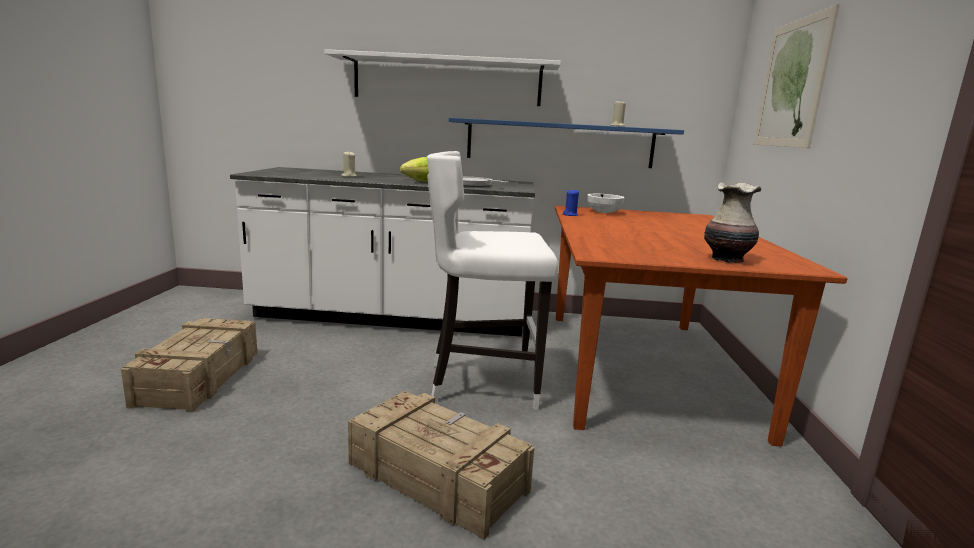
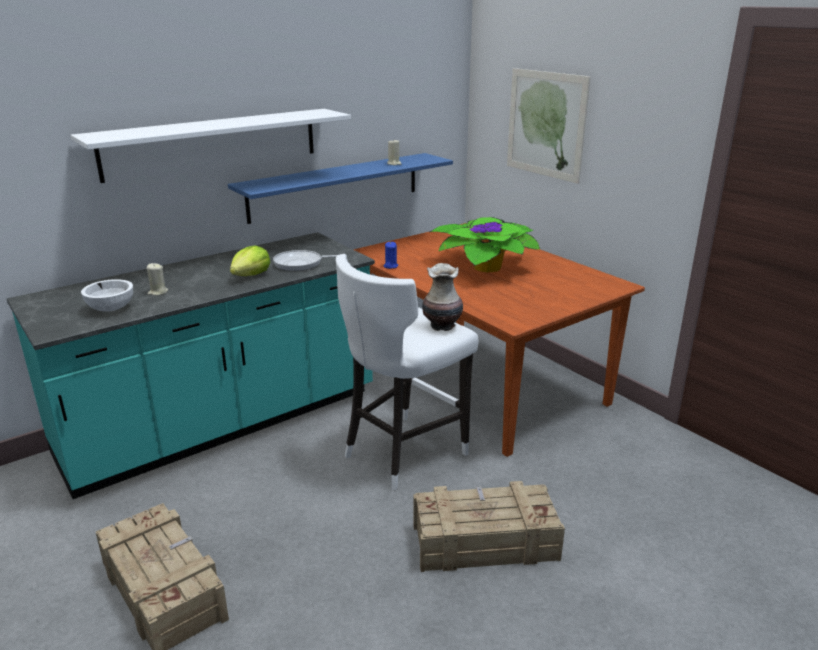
camera: 40 degrees left, 10 degrees up
white counter [230,167,535,337] -> turquoise counter [7,232,375,499]
white bowl [587,194,625,213] -> white bowl moved to [81,279,133,312]
vase [704,182,761,263] -> vase moved to [422,263,463,331]
none -> potted plant [430,217,540,272]

